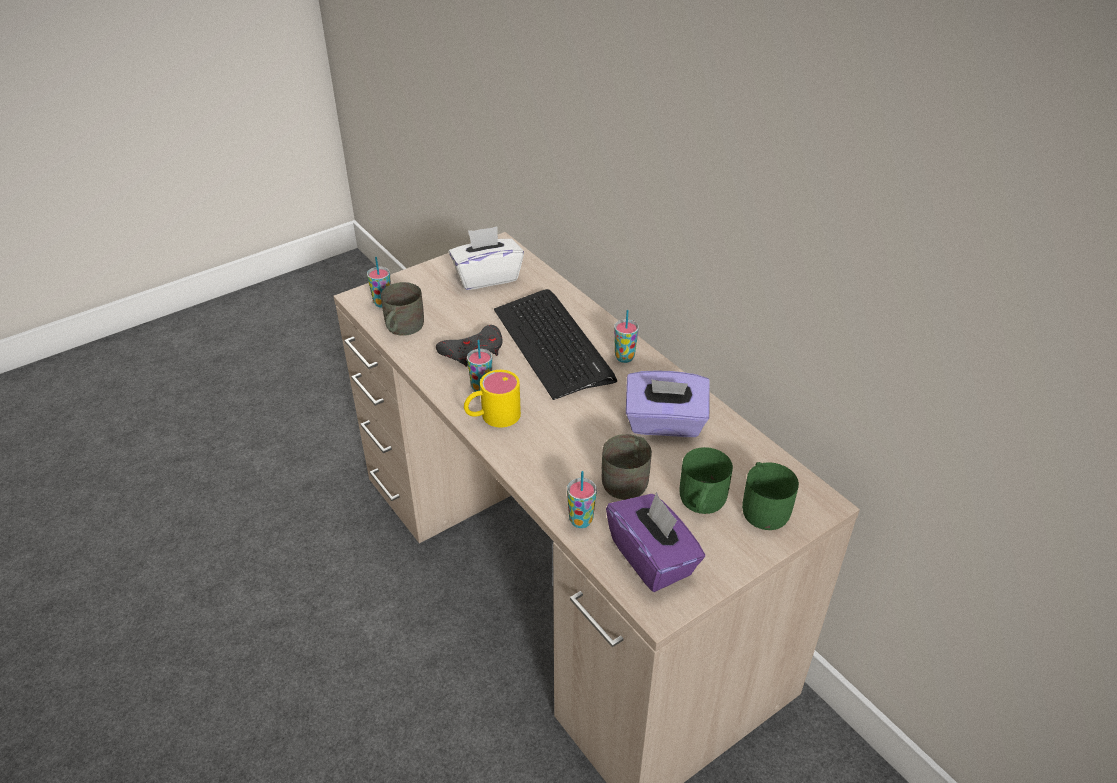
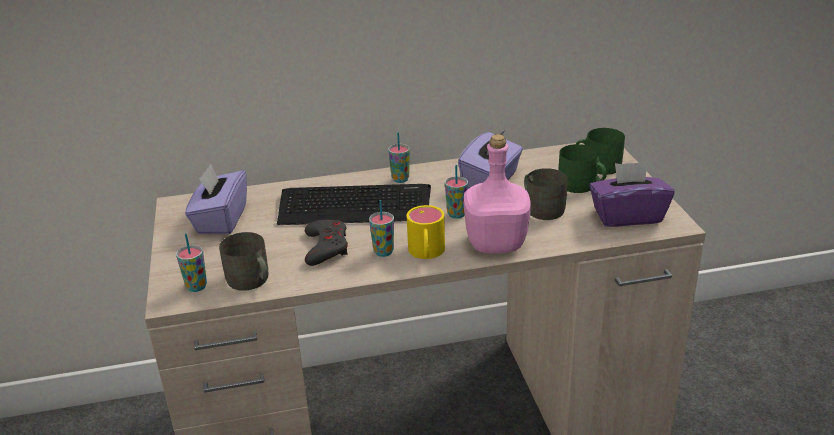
camera: 65 degrees left, 10 degrees down
white tissue box [449,226,524,290] -> purple tissue box [185,164,247,234]
cup [567,471,597,528] -> cup moved to [445,165,468,219]
none -> pink bottle [464,134,530,253]

